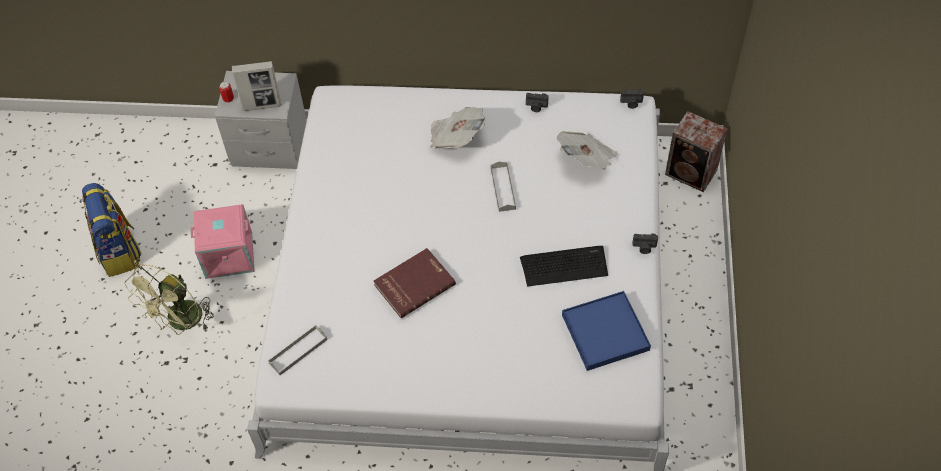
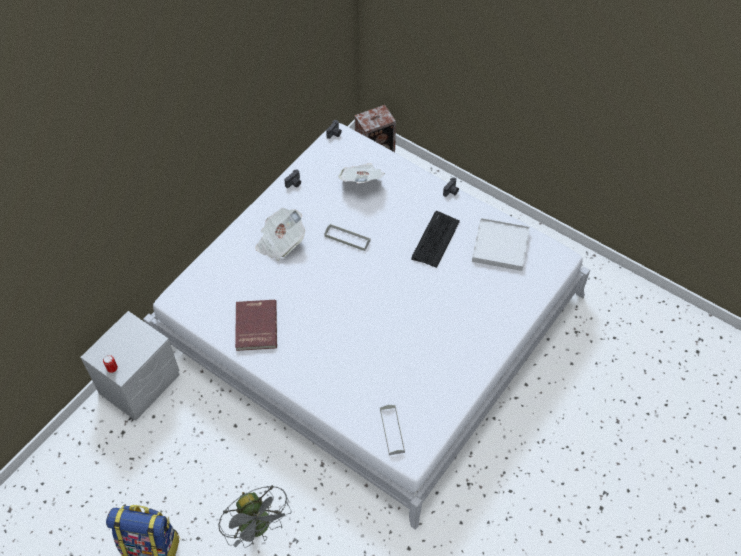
camera: 60 degrees left, 0 degrees up
green fan [125,264,214,335] -> grey fan [218,485,291,548]
pink storage box [191,204,255,279] -> none
picture frame [232,61,281,111] -> none
red book [374,248,456,318] -> red book moved to [235,300,277,351]
blue tray [562,291,651,371] -> white tray [472,218,530,271]

